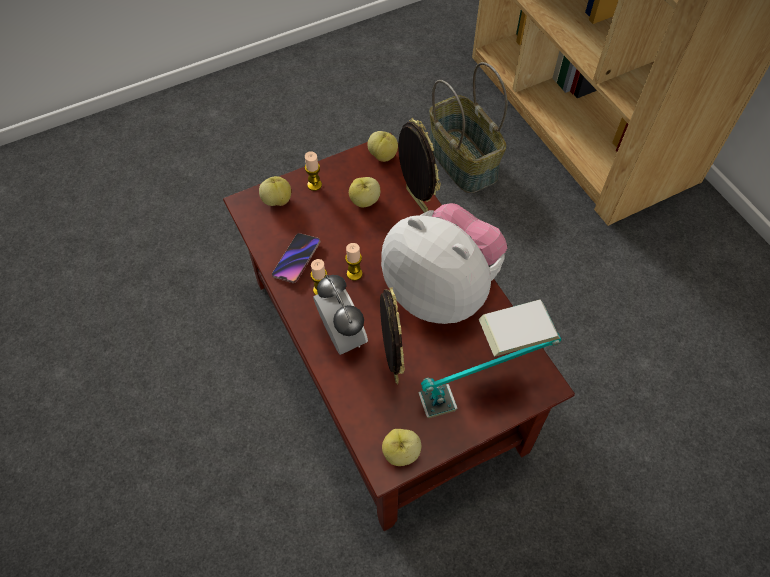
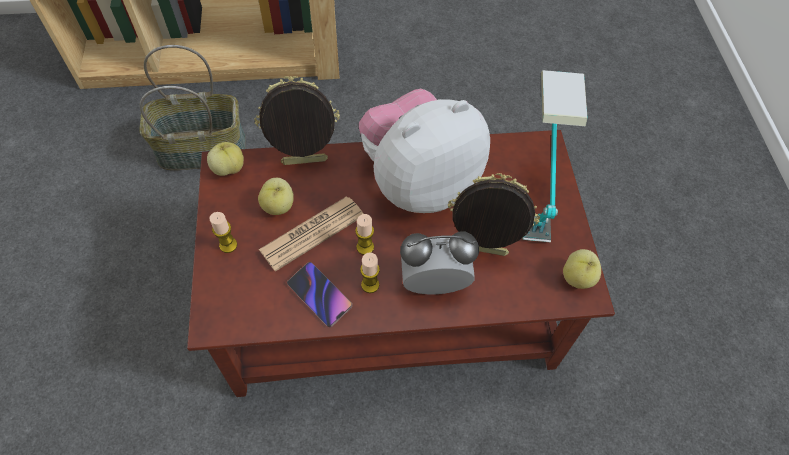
camera: 70 degrees left, 0 degrees up
apple [259,176,291,206] -> none
none -> newspaper [259,196,364,272]

